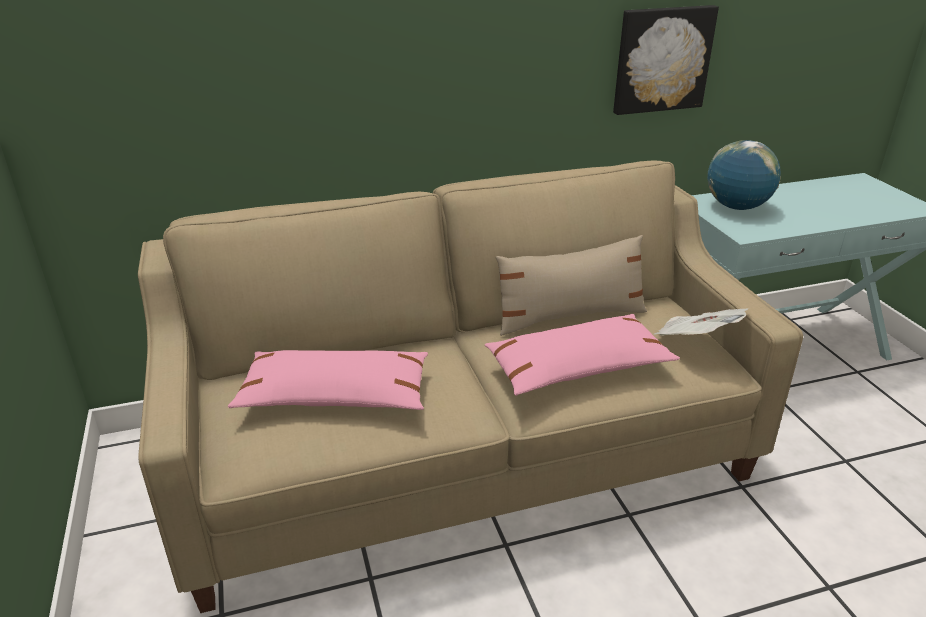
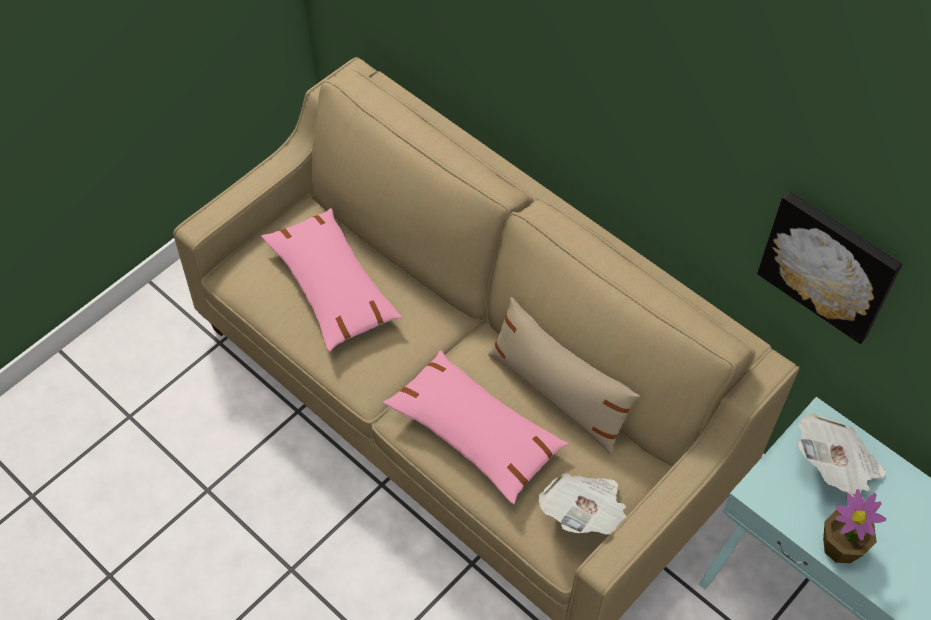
camera: 60 degrees right, 25 degrees up
globe [707,140,781,210] -> newspaper [797,413,885,496]
none -> potted plant [823,489,886,563]

